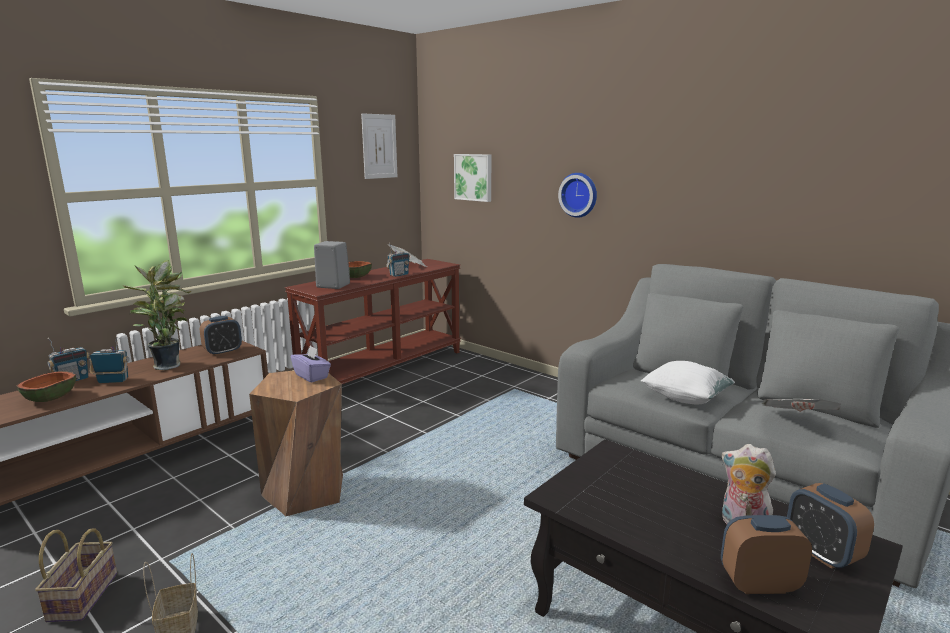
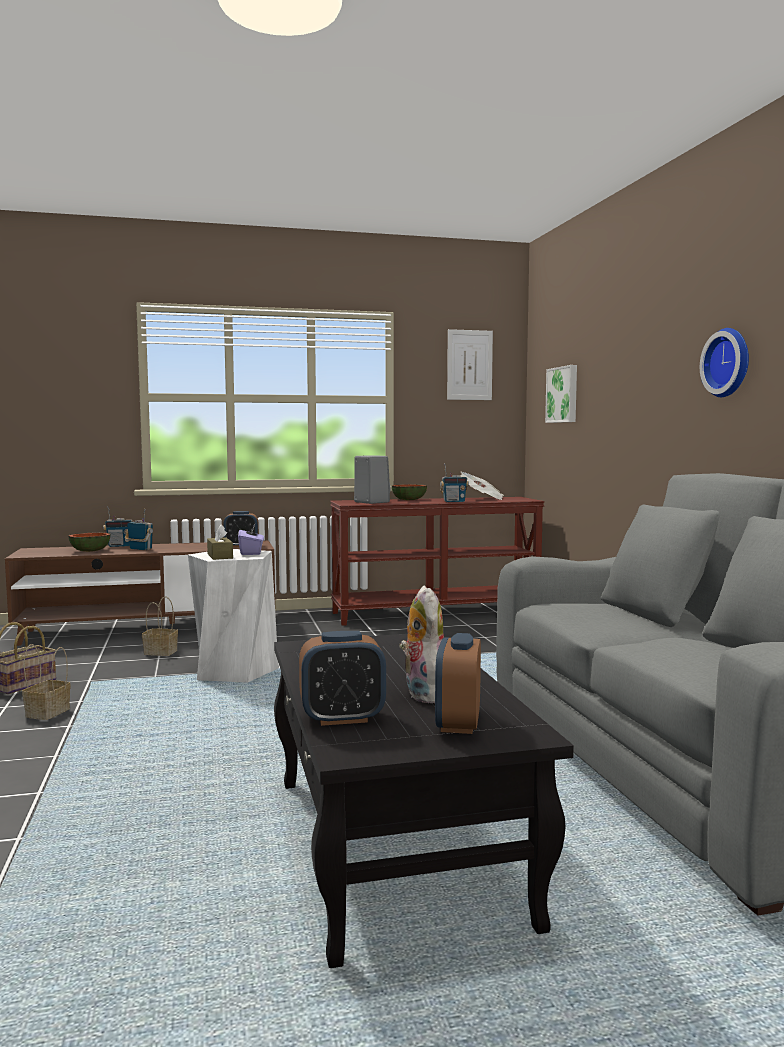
camera: 35 degrees right, 10 degrees down
potted plant [123,260,191,370] -> none
brown stool [249,371,343,516] -> white stool [188,549,279,683]
wall clock [558,173,597,218] -> wall clock moved to [700,328,749,397]
white pillow [641,361,735,404] -> none
alarm clock [721,515,812,594] -> alarm clock turned 135 degrees clockwise [299,631,386,726]
newspaper [762,399,841,412] -> none
none -> basket [142,597,178,656]
none -> brown tissue box [207,525,233,560]

